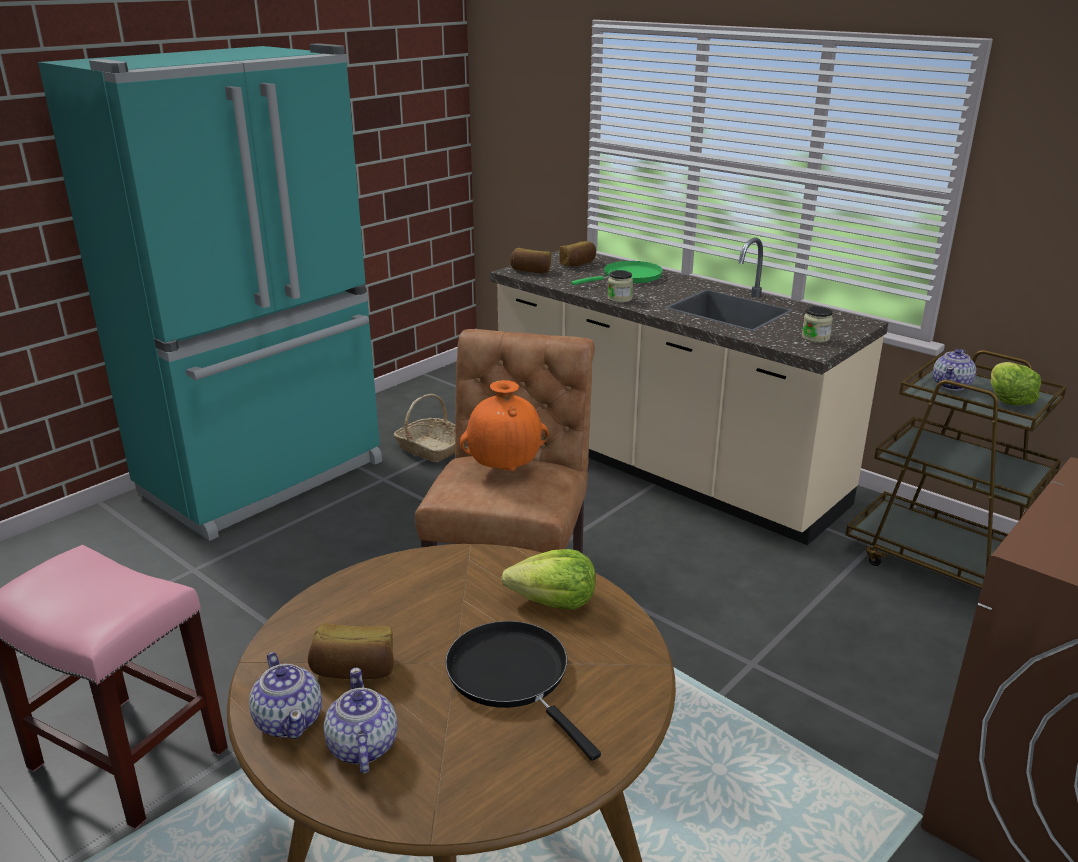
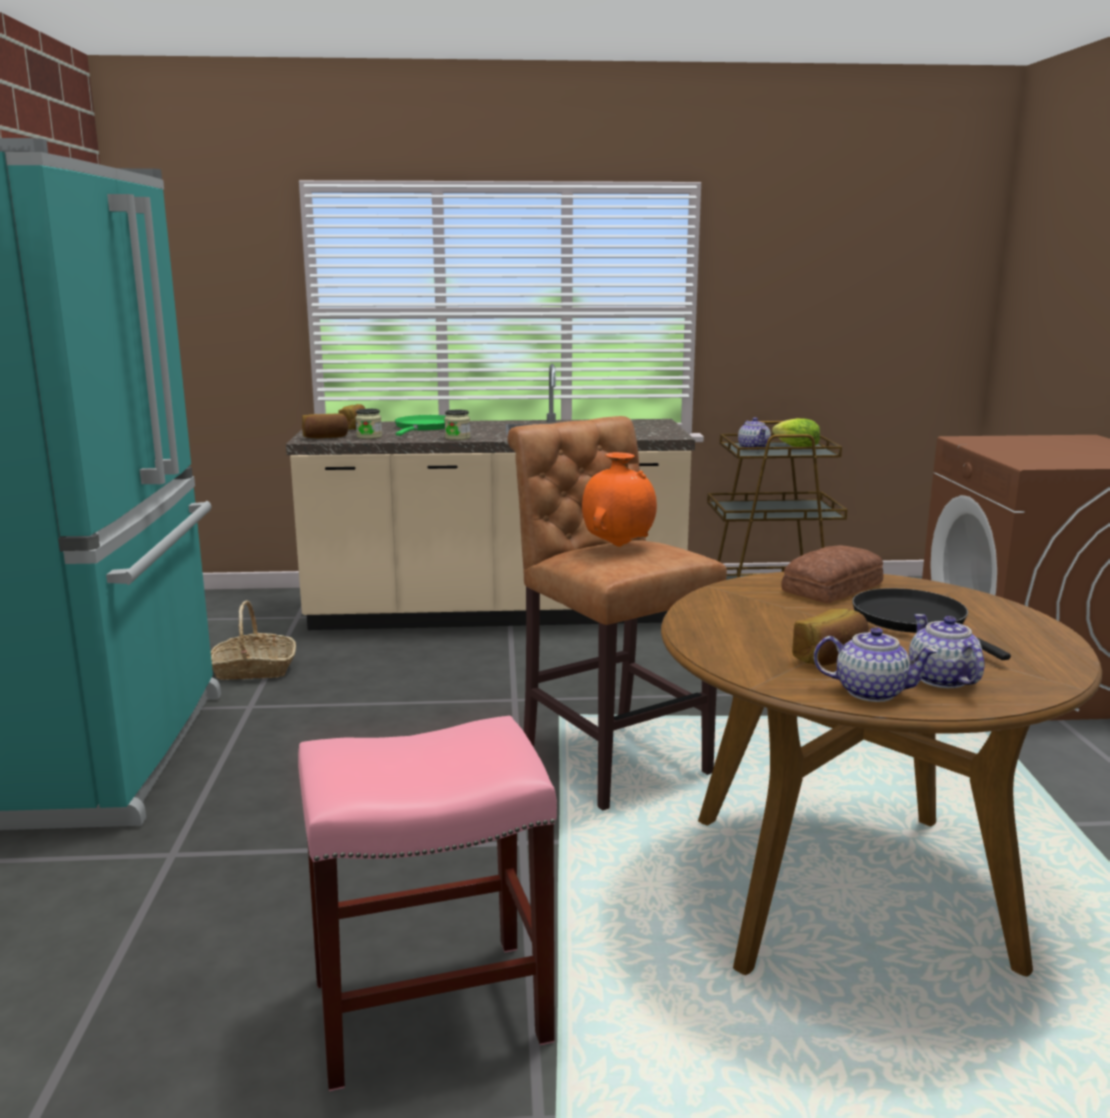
camera: 45 degrees left, 10 degrees down
teapot [323,668,398,773] -> teapot turned 45 degrees clockwise [909,614,984,688]
black frying pan [445,621,601,761] -> black frying pan turned 60 degrees clockwise [852,588,1011,660]
lettuce [501,549,595,610] -> bread [781,545,883,604]
jar [801,306,833,343] -> jar moved to [355,409,382,439]

